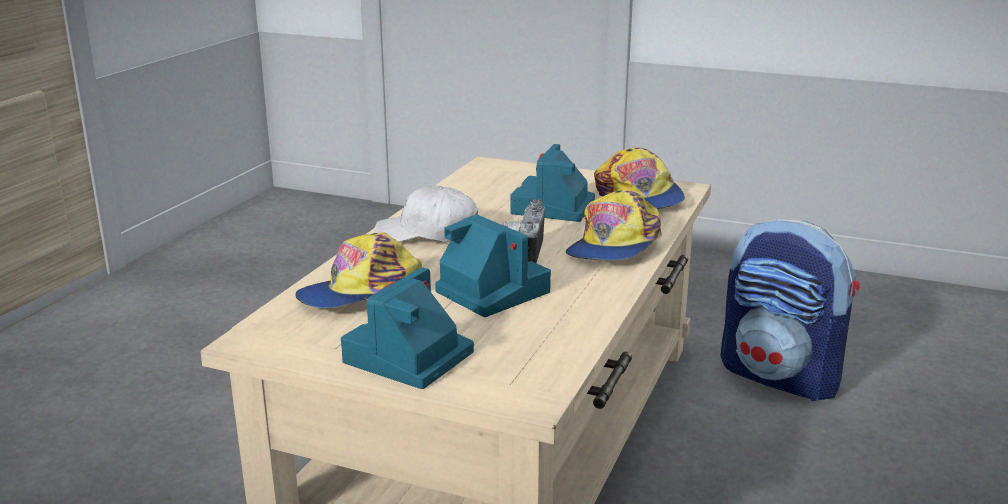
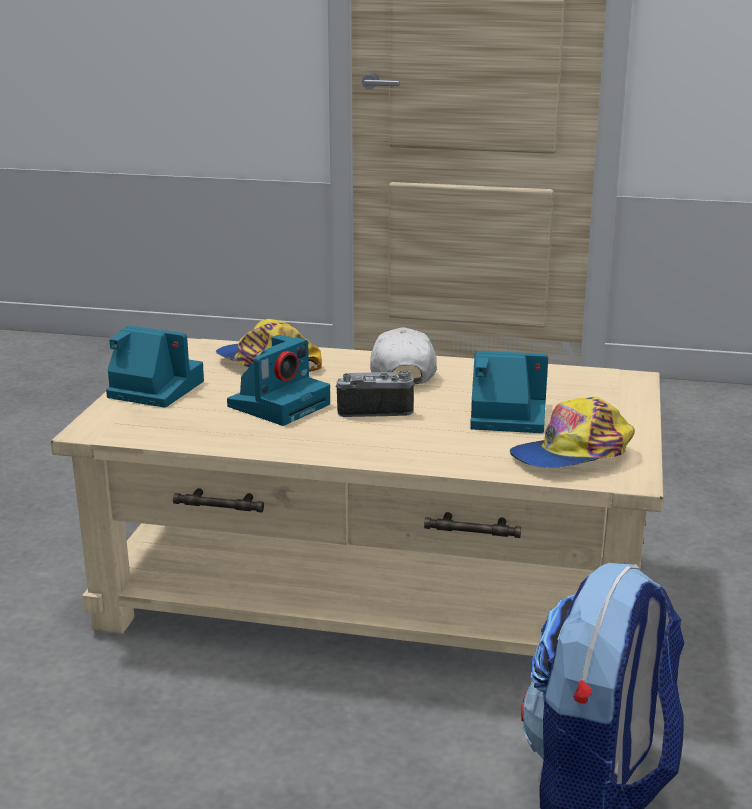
camera: 80 degrees right, 0 degrees up
cap [566,190,662,261] -> none

